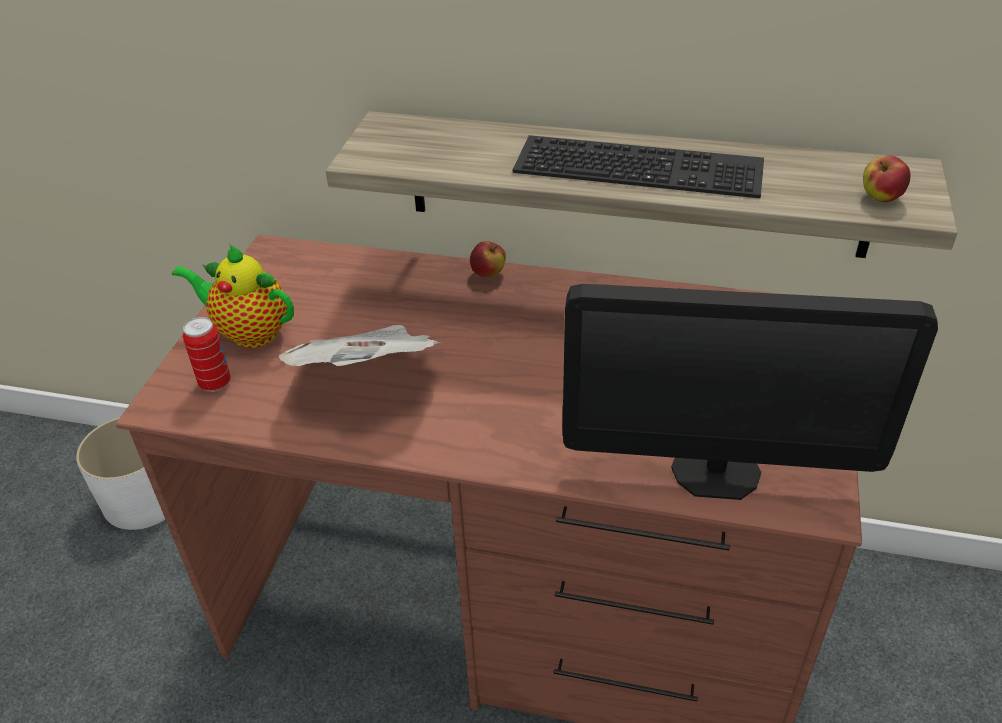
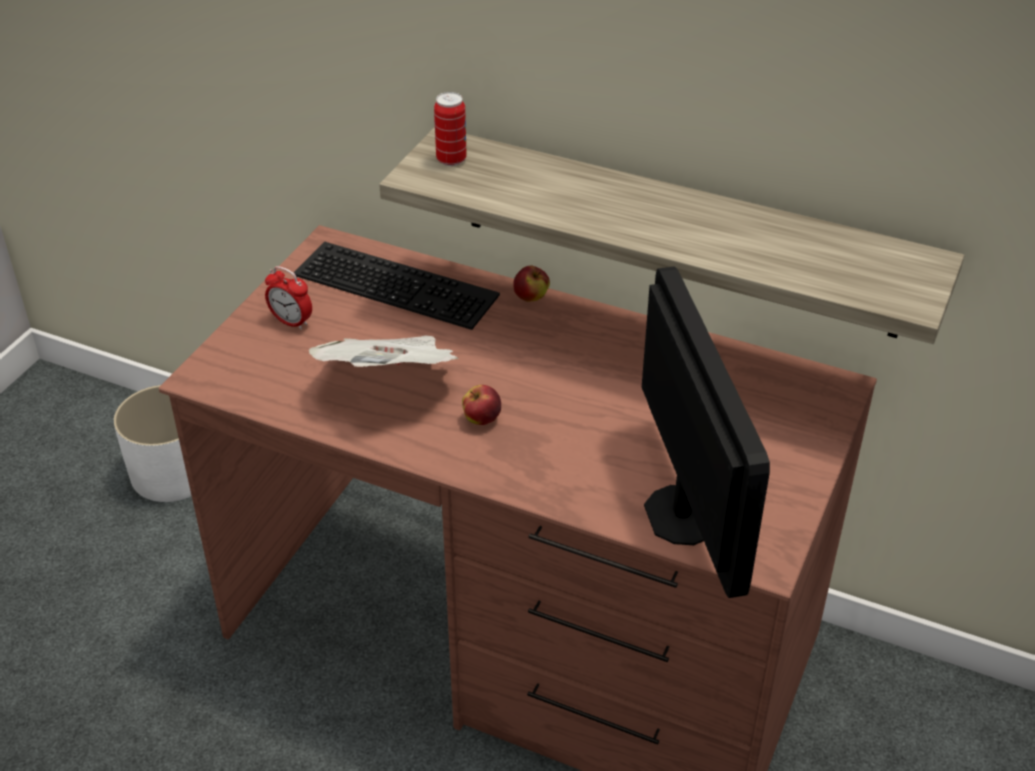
camera: 10 degrees right, 0 degrees up
teapot [172,244,294,348] -> alarm clock [265,266,312,330]
can [183,317,231,392] -> can moved to [434,92,467,166]
keyboard [513,135,764,198] -> keyboard moved to [293,242,500,330]
monitor [563,284,938,500] -> monitor turned 120 degrees counterclockwise [642,266,770,598]
apple [863,155,911,202] -> apple moved to [462,385,501,425]

